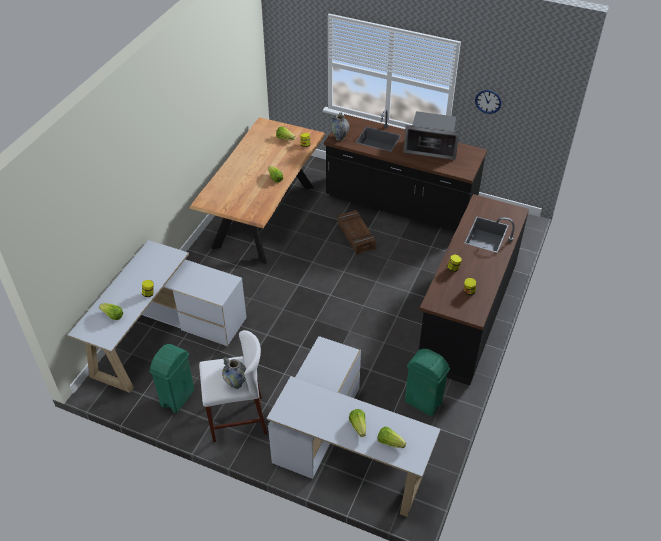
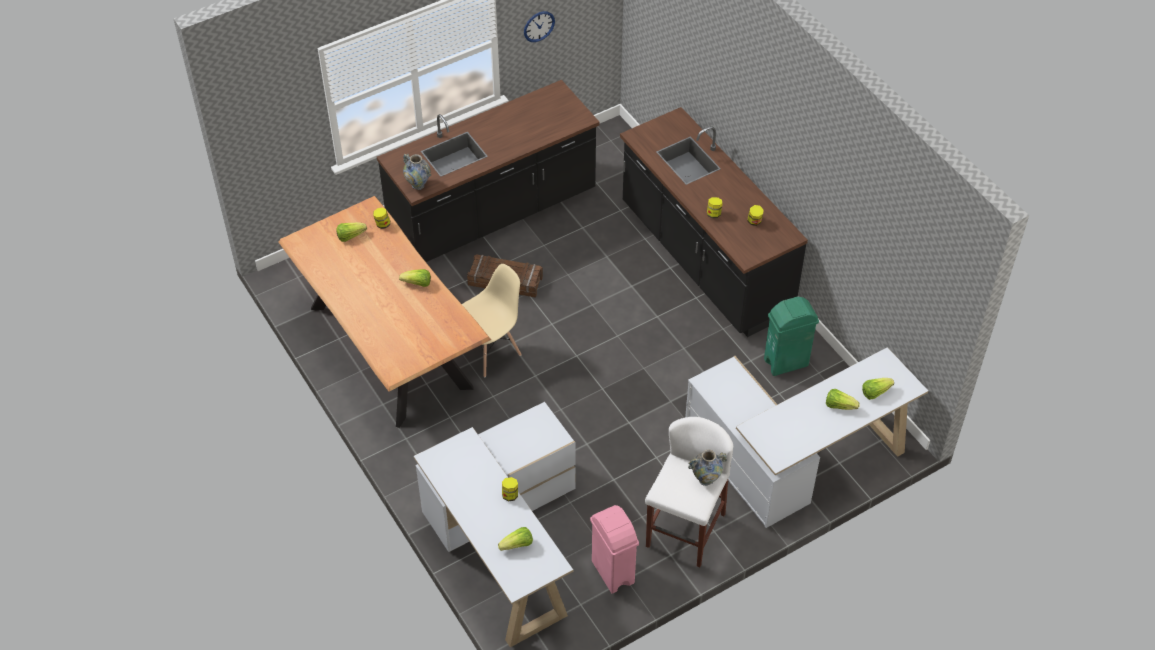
camera: 55 degrees left, 5 degrees up
green trash can [149,344,195,413] -> pink trash can [590,505,639,594]
microwave [403,111,460,160] -> none
none -> beige chair [462,264,522,377]

